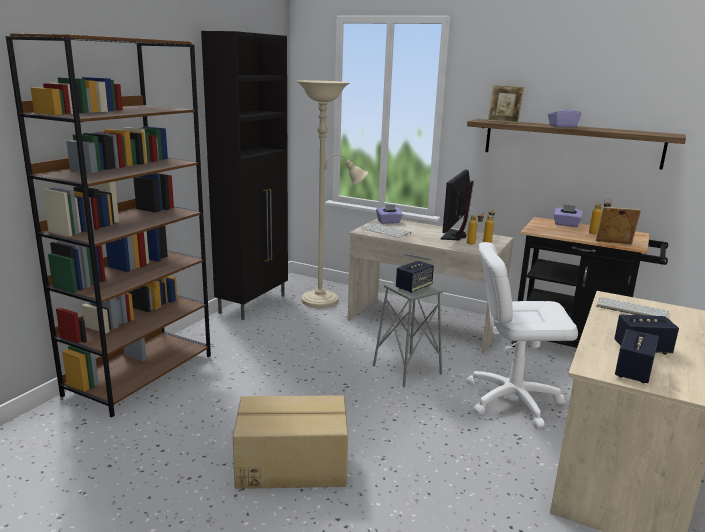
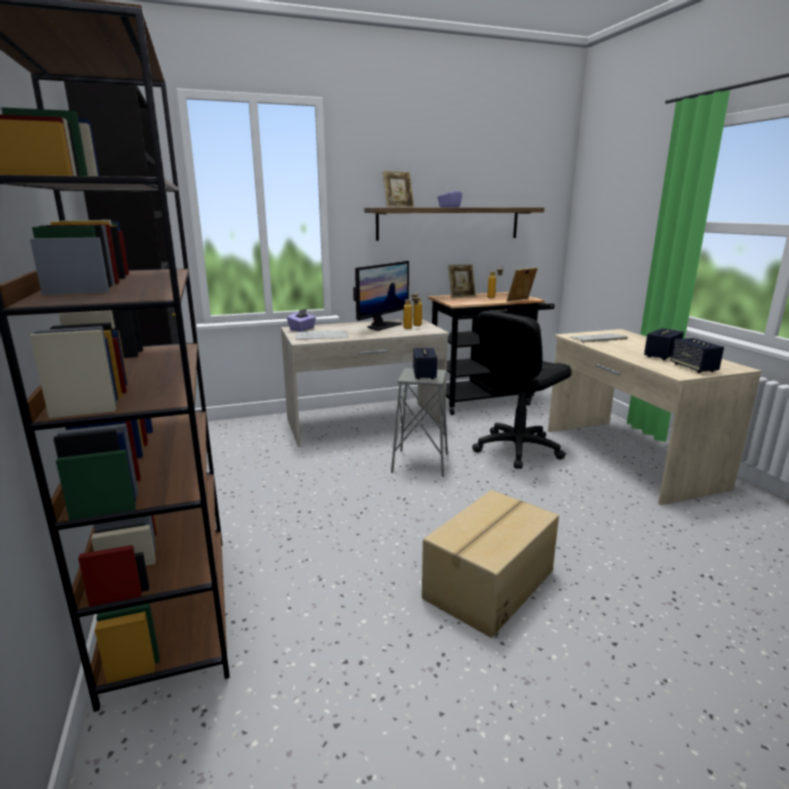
camera: 45 degrees left, 0 degrees up
beige floor lamp [297,80,368,308] -> none
monitor [440,169,474,240] -> monitor turned 120 degrees counterclockwise [353,261,409,331]
white office chair [466,242,578,428] -> black office chair [472,311,572,469]
purple tissue box [554,204,583,227] -> picture frame [448,264,476,298]

